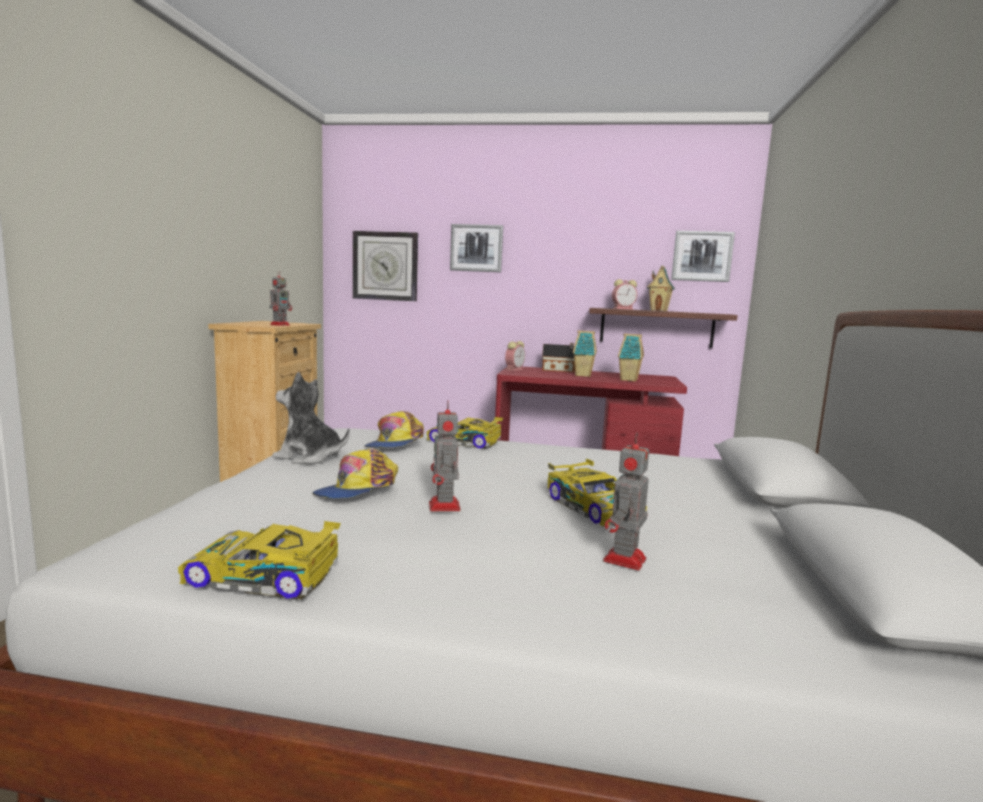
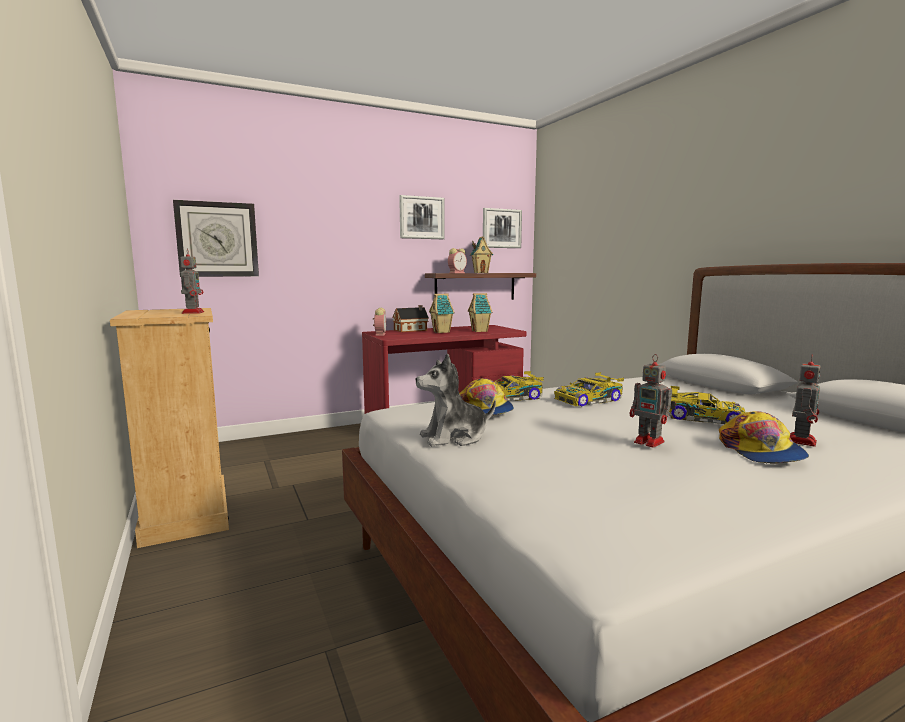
camera: 35 degrees left, 0 degrees up
toy car [178,521,341,599] -> toy car moved to [554,372,624,407]
cap [313,449,398,498] -> cap moved to [719,411,809,463]
picture [450,224,503,272] -> picture moved to [399,195,445,239]
toy robot [603,432,649,570] -> toy robot turned 135 degrees counterclockwise [790,354,820,447]

